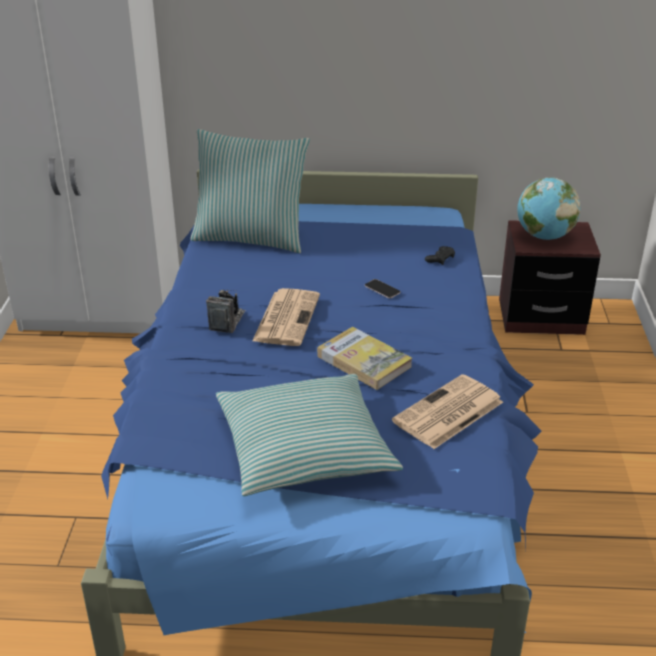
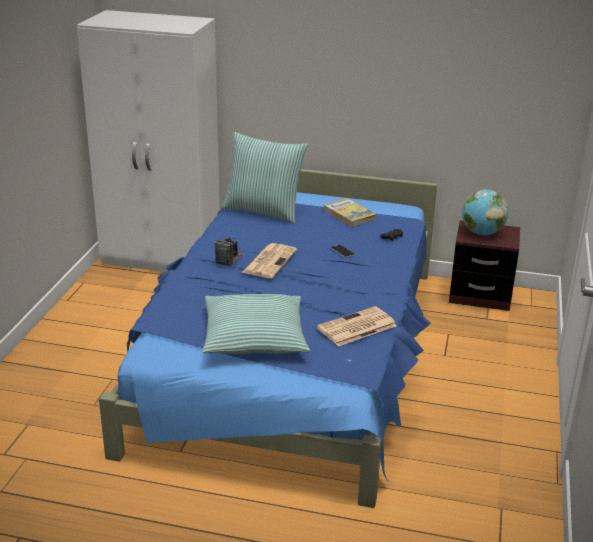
camera: 10 degrees right, 5 degrees down
book [317,327,412,390] -> book moved to [324,198,376,227]

